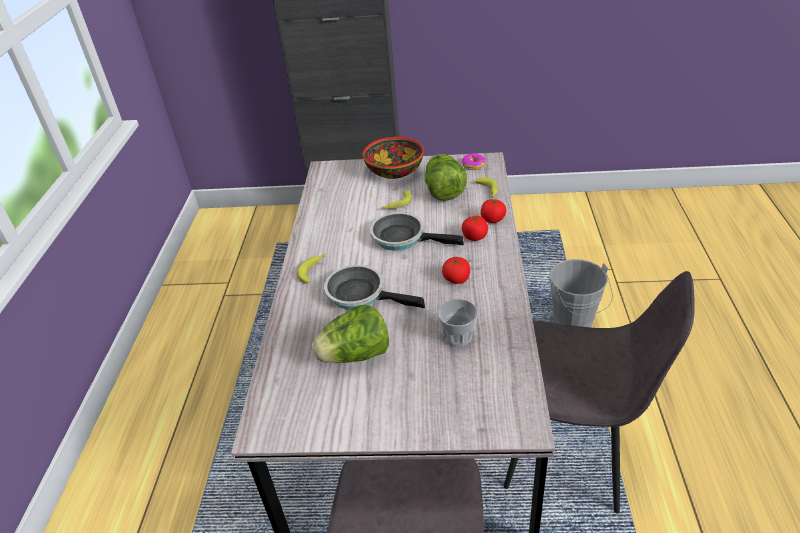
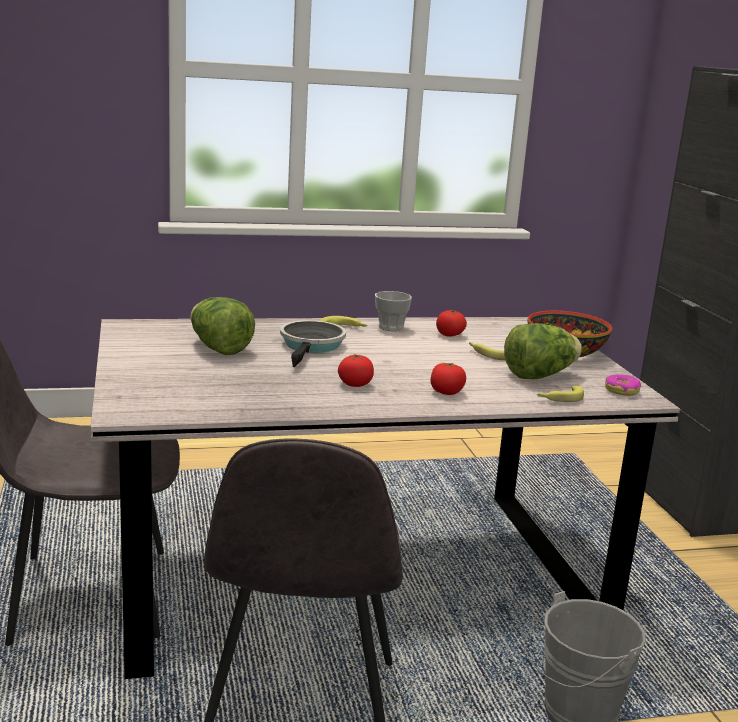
camera: 70 degrees right, 20 degrees down
frying pan [370,212,464,251] -> none
cup [437,299,478,347] -> cup moved to [375,291,412,331]
tomato [481,199,506,223] -> tomato moved to [436,310,467,337]

